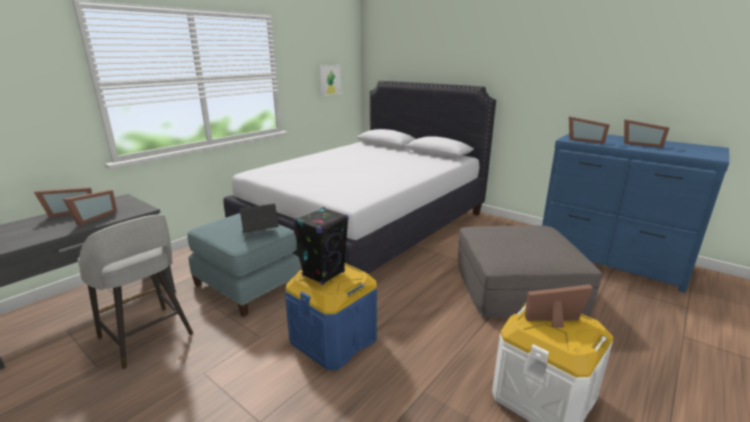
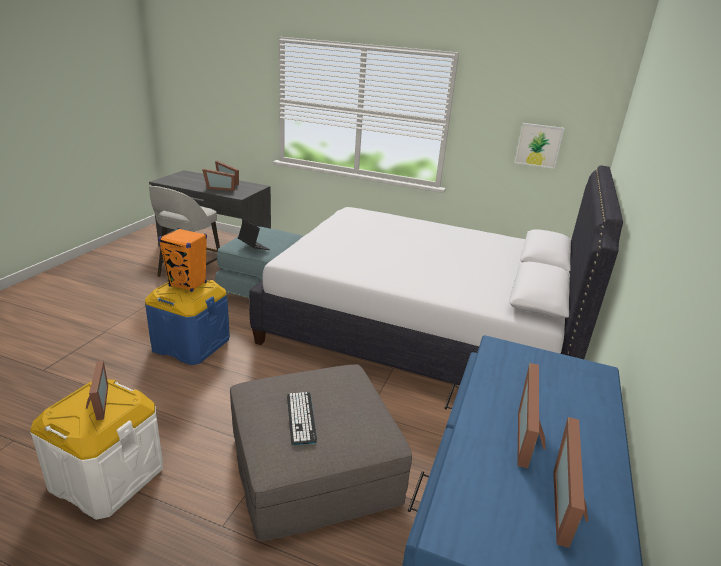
camera: 70 degrees right, 5 degrees up
black speaker [293,207,349,285] -> orange speaker [158,228,207,292]
picture frame [569,116,610,144] -> picture frame moved to [553,417,588,548]
none -> keyboard [287,392,317,445]

